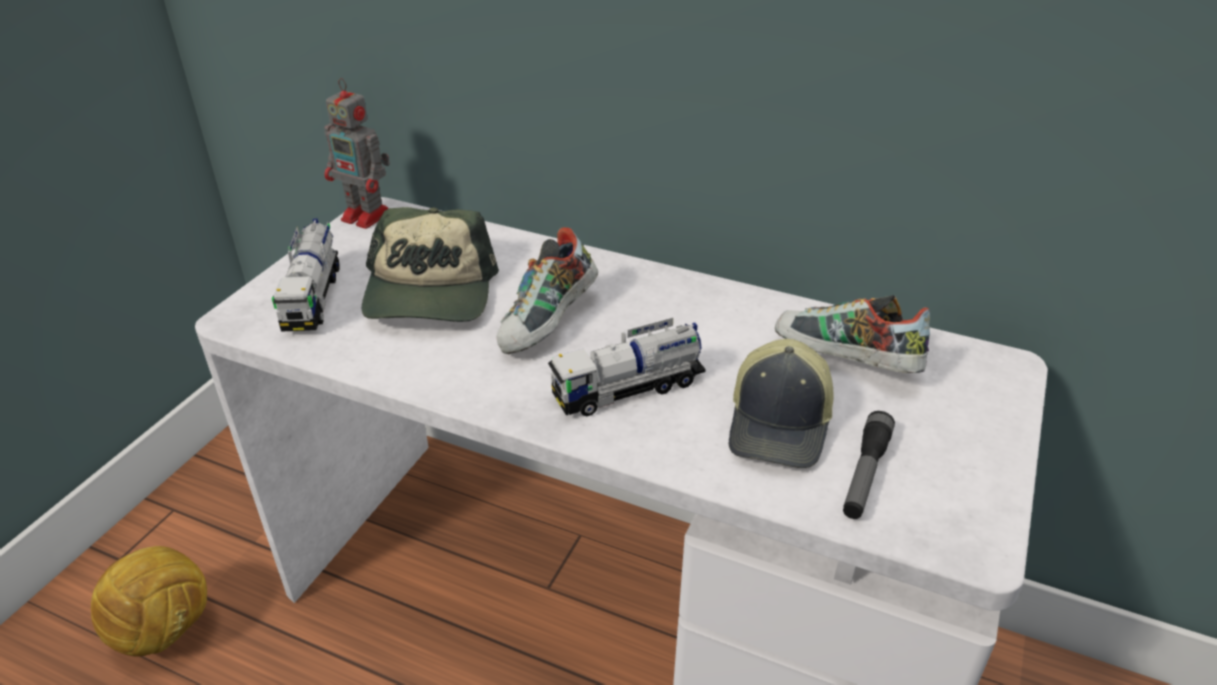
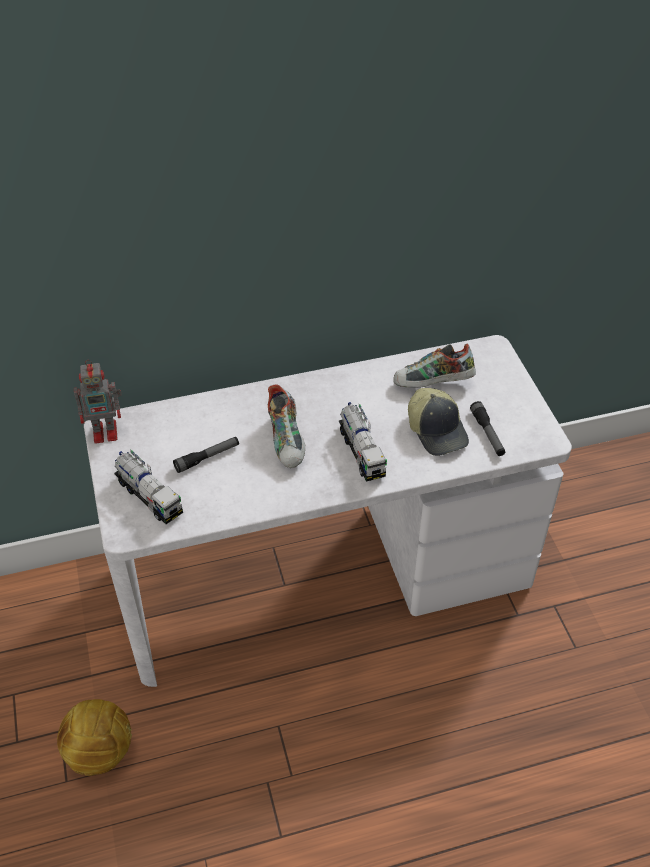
camera: 40 degrees left, 10 degrees up
cap [362,207,499,322] -> flashlight [173,437,239,473]
toy truck [548,318,706,416] -> toy truck turned 45 degrees counterclockwise [339,402,387,482]

